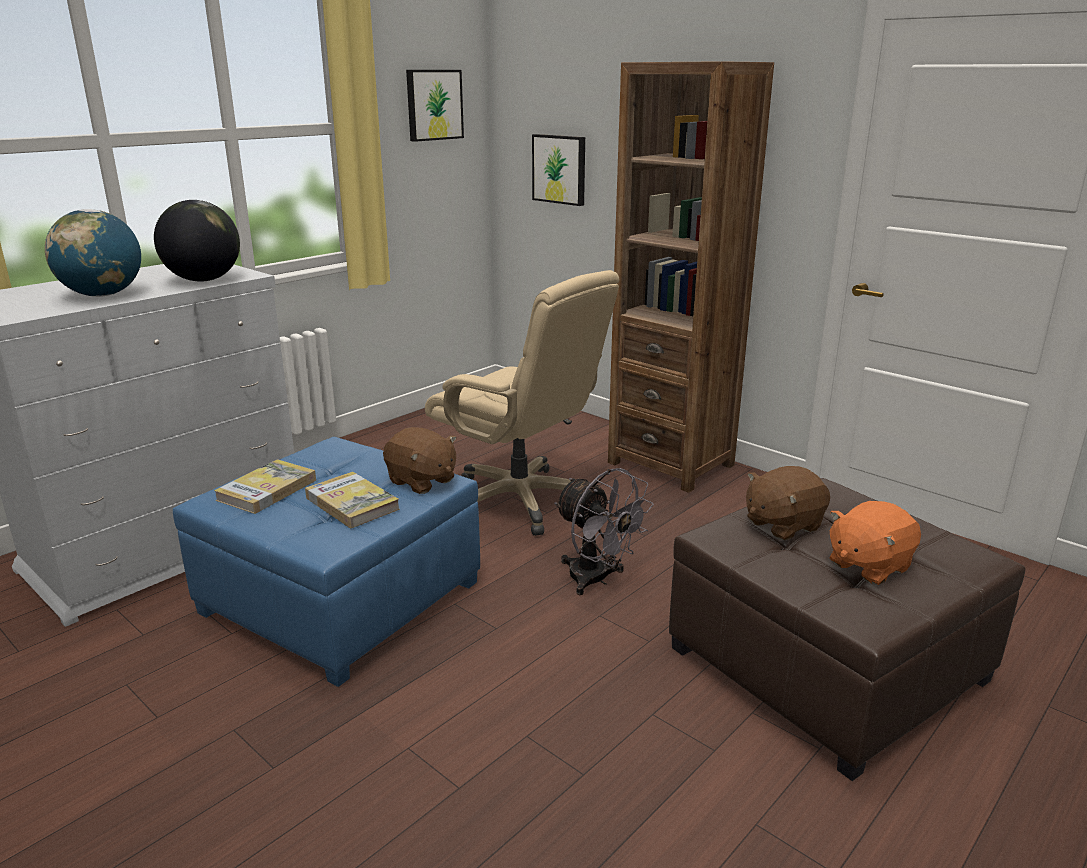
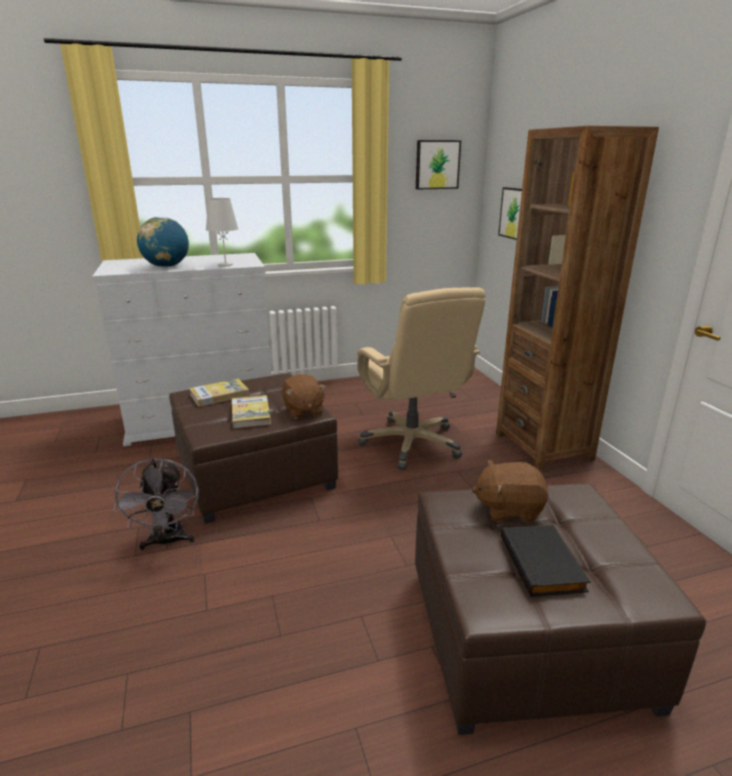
camera: 30 degrees right, 0 degrees up
globe [154,200,240,282] -> white table lamp [206,198,239,266]
blue ottoman [173,437,480,687] -> brown ottoman [169,373,338,524]
grey fan [554,468,654,595] -> grey fan moved to [113,457,199,550]
orange plush toy [830,501,921,585] -> black book [501,525,591,597]

